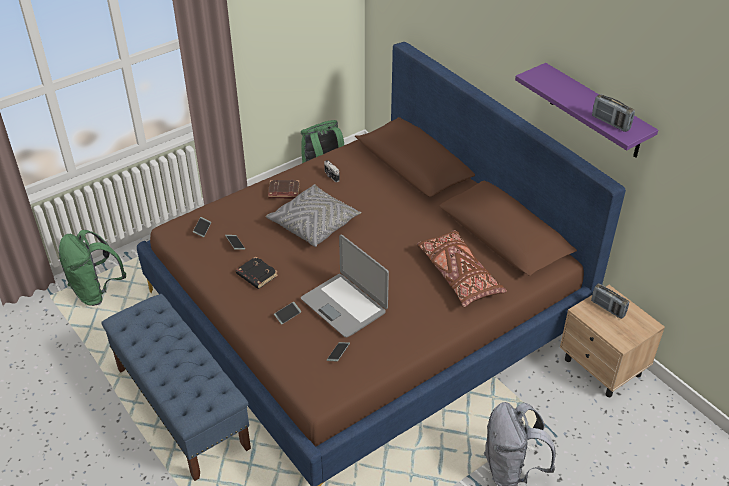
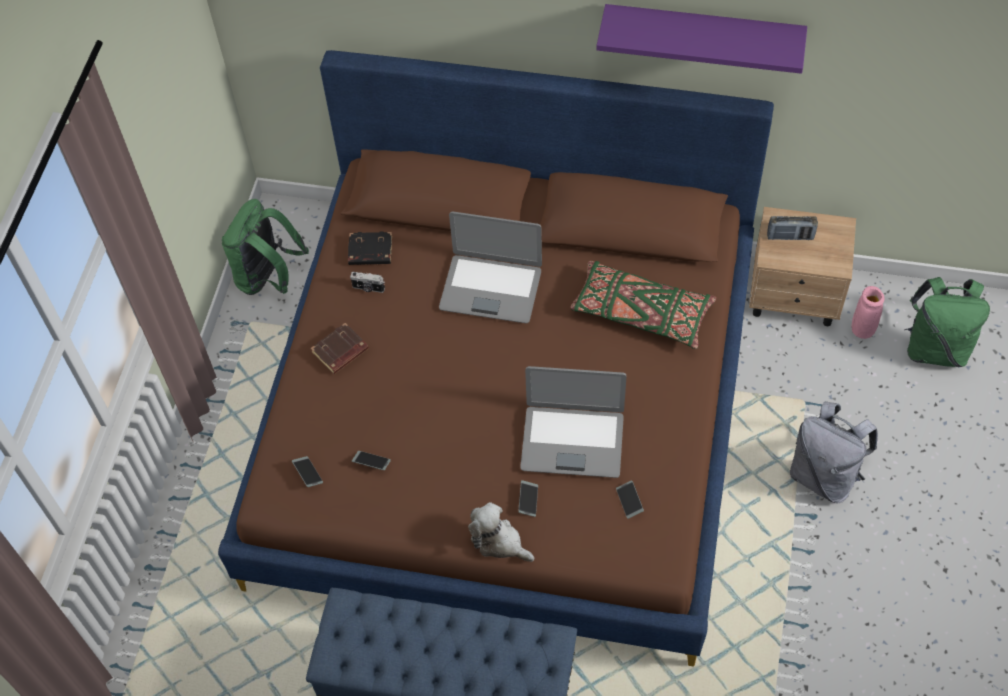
camera: 40 degrees left, 15 degrees up
green backpack [59,230,126,306] -> green backpack moved to [904,277,990,367]
black book [236,256,278,289] -> black book moved to [348,231,392,265]
grey pillow [266,184,362,247] -> none
brown pillow [417,230,507,307] -> green pillow [570,261,716,349]
radio [592,94,635,132] -> none
none -> laptop [439,212,542,323]
none -> plush toy [468,502,534,562]
none -> pink vase [852,286,884,339]

